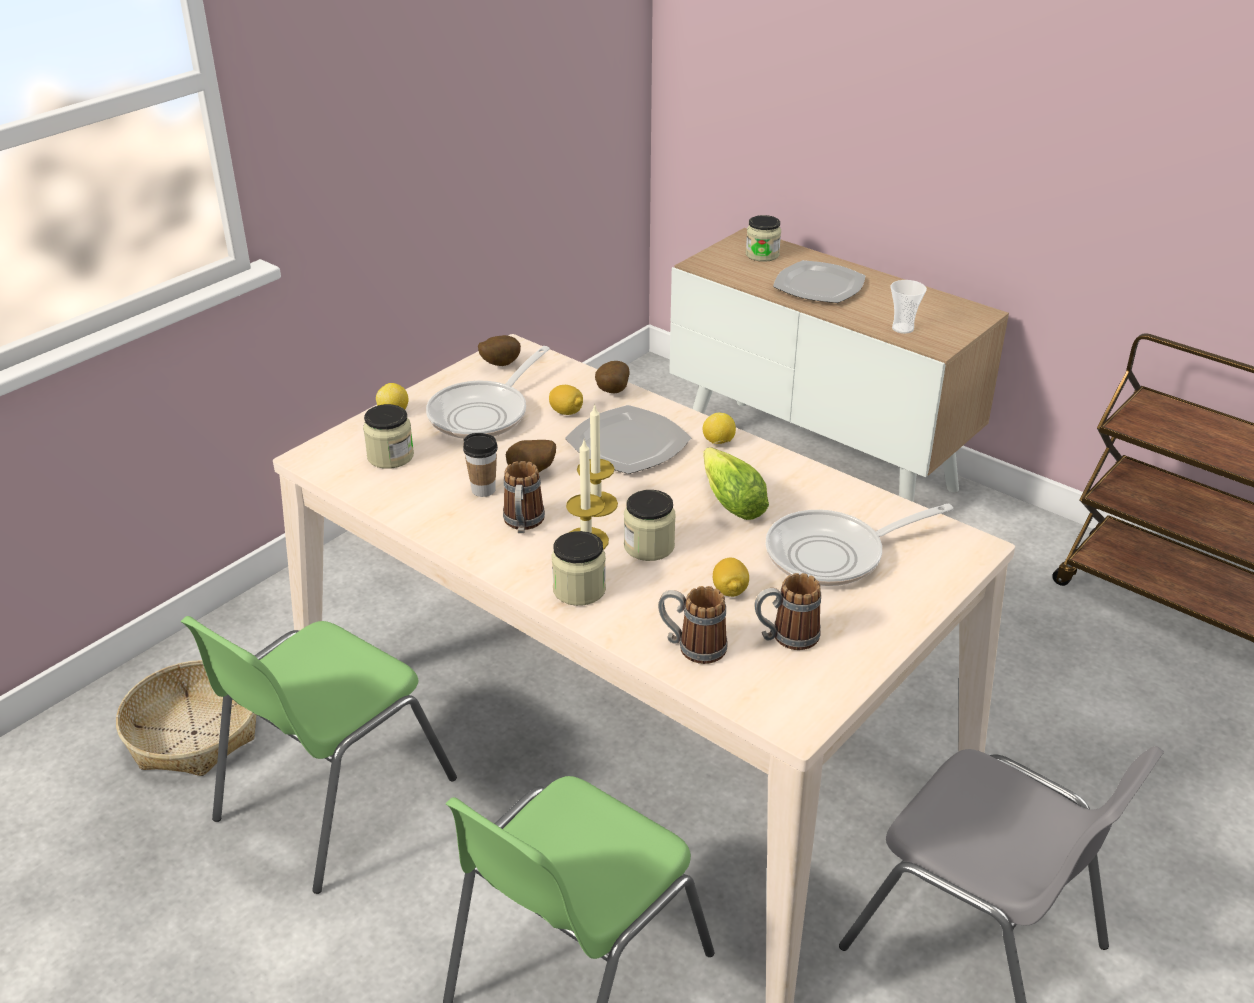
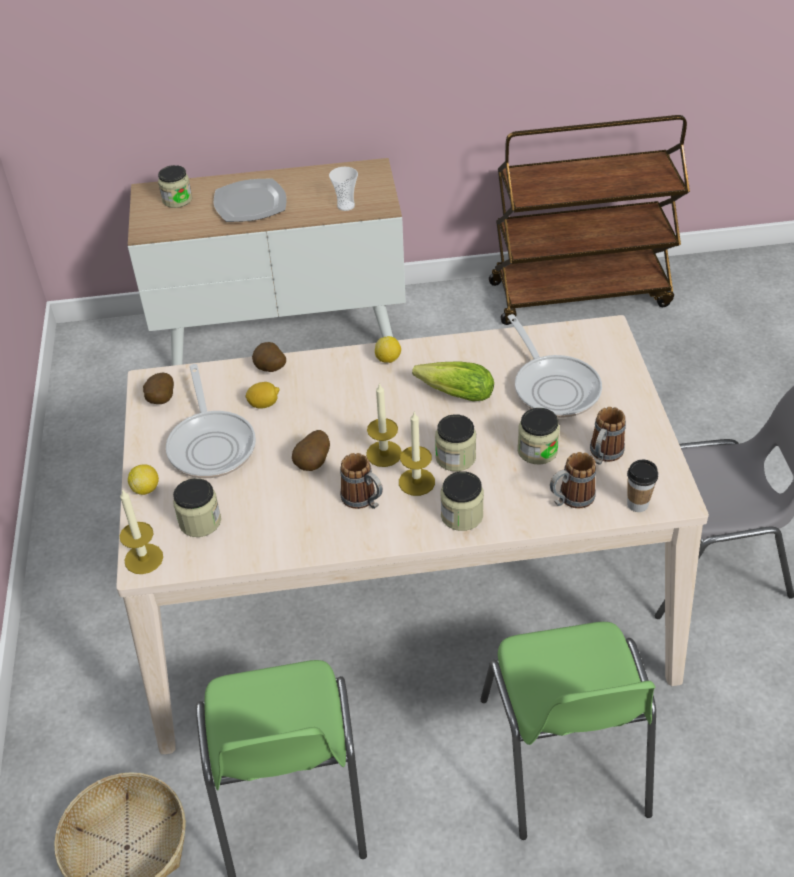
camera: 45 degrees left, 10 degrees up
cup [463,433,498,497] -> cup moved to [627,460,658,512]
plate [565,405,691,474] -> none
lemon [713,558,749,597] -> jar [517,408,560,465]
frying pan [766,503,953,586] -> frying pan turned 45 degrees counterclockwise [508,314,602,418]
none -> candle [120,489,163,574]

